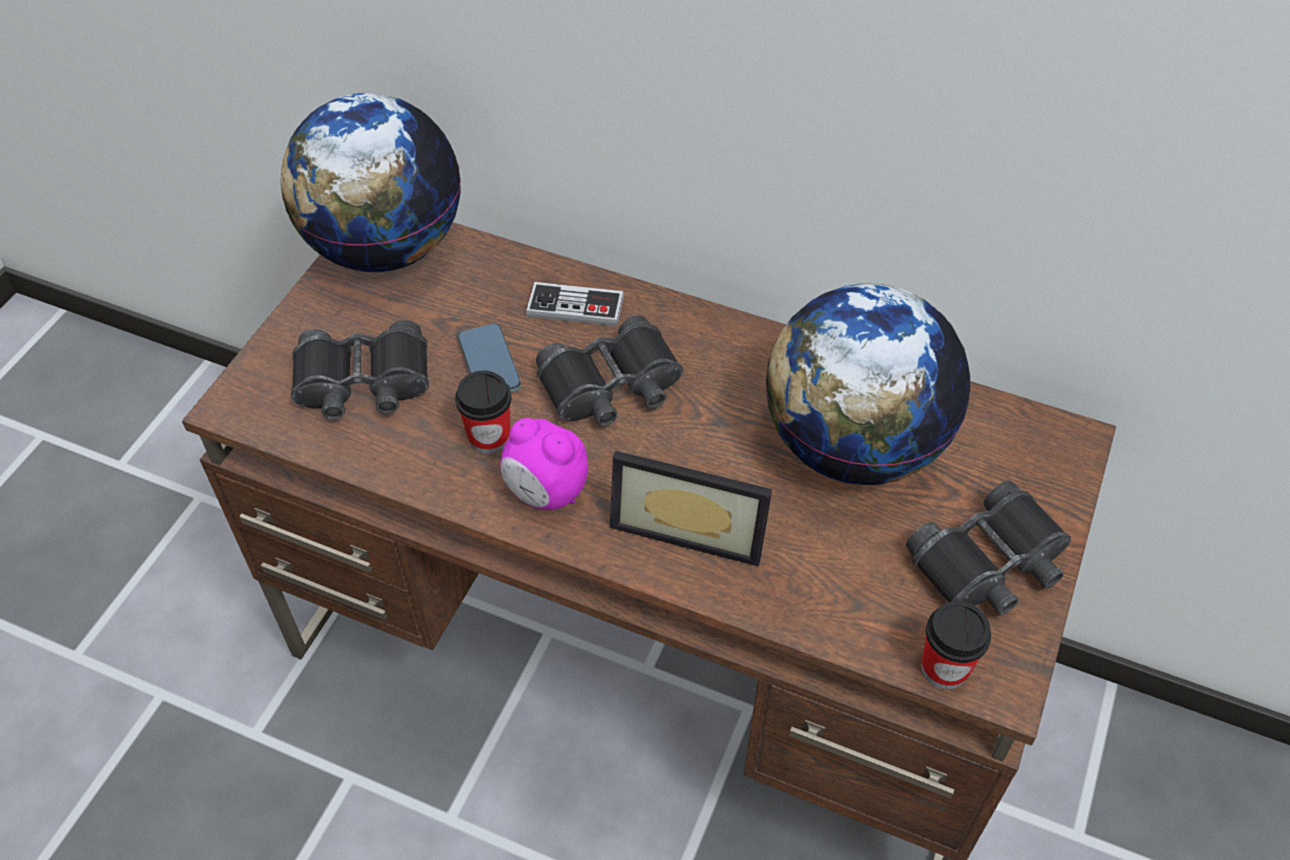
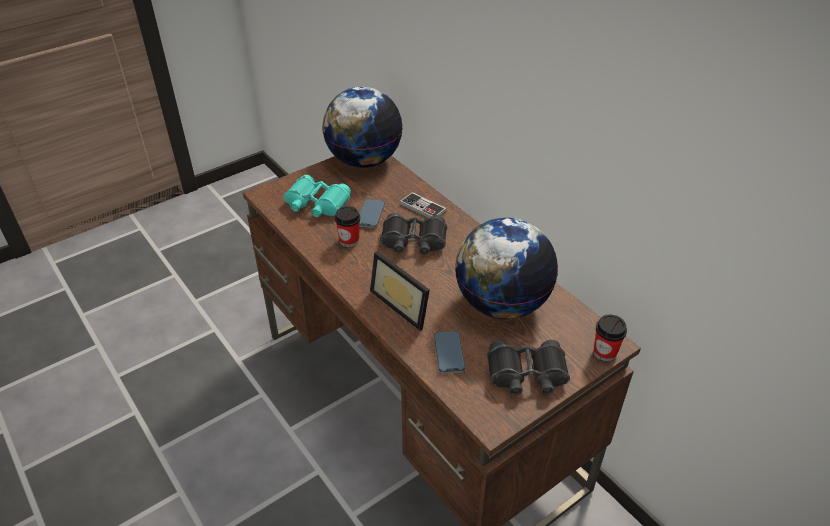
camera: 30 degrees right, 10 degrees down
black binoculars [291,320,429,420] -> turquoise binoculars [284,175,351,217]
alarm clock [500,418,588,510] -> none
cup [921,601,991,689] -> cup moved to [594,315,627,361]
none -> phone [434,331,465,374]

